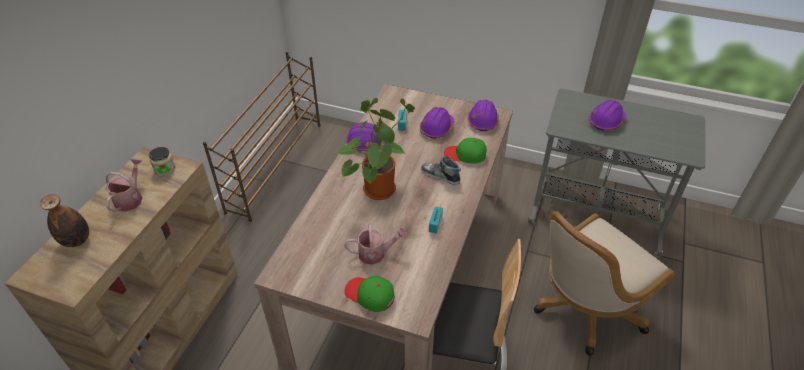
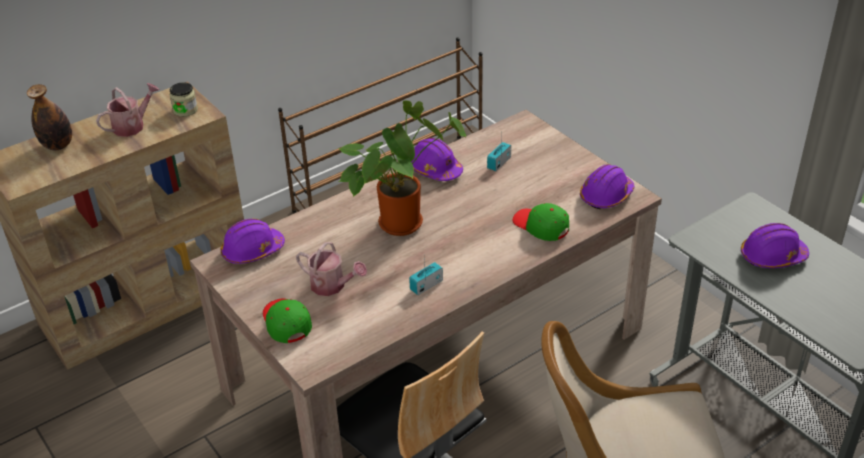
camera: 35 degrees right, 5 degrees down
purple hard hat [420,107,454,139] -> purple hard hat moved to [221,219,285,264]
shoe [421,156,461,185] -> none

